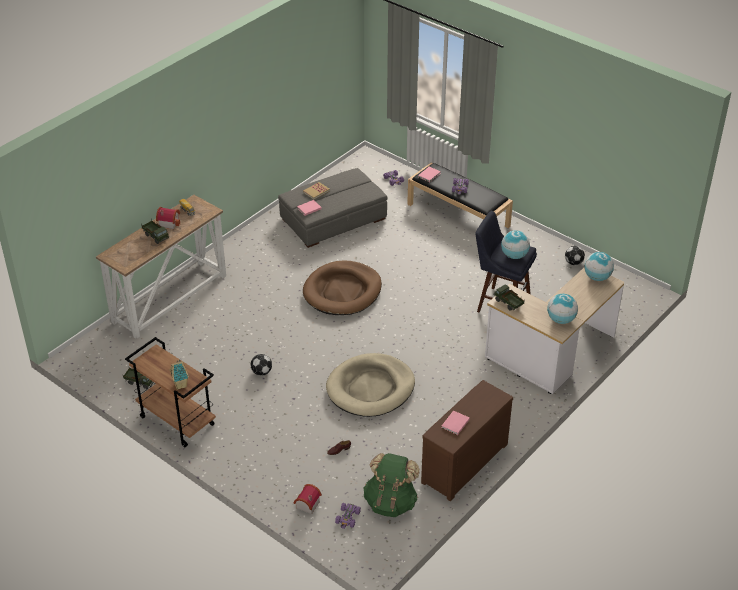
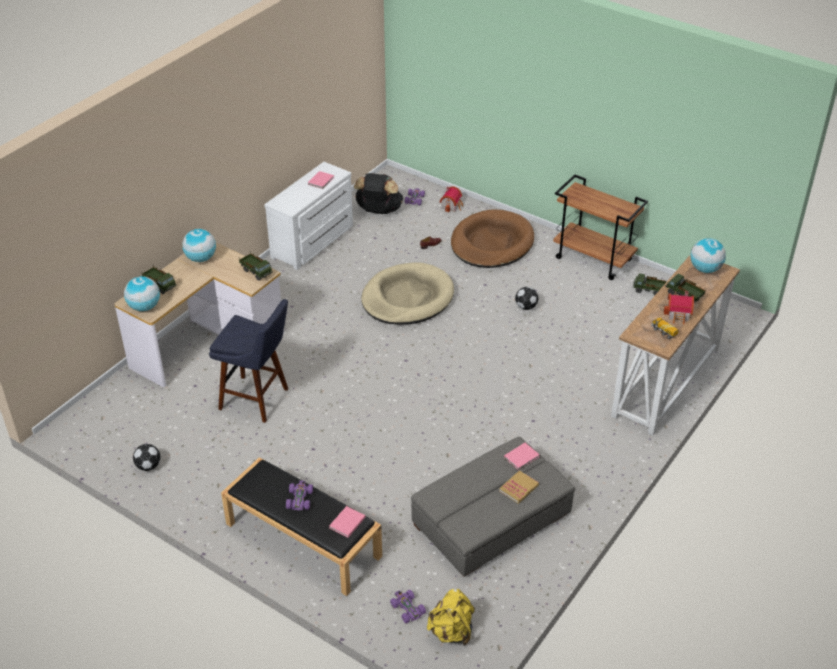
camera: 175 degrees right, 0 degrees up
toy house [169,359,189,390] -> none
brown dog bed [303,260,382,315] -> brown dog bed moved to [451,209,534,268]
green backpack [363,453,420,517] -> black backpack [354,173,403,214]
brown dresser [421,380,513,501] -> white dresser [264,162,353,270]
globe [501,230,530,259] -> globe moved to [690,238,726,273]
none -> toy truck [141,266,177,294]
none -> yellow backpack [427,589,475,646]

